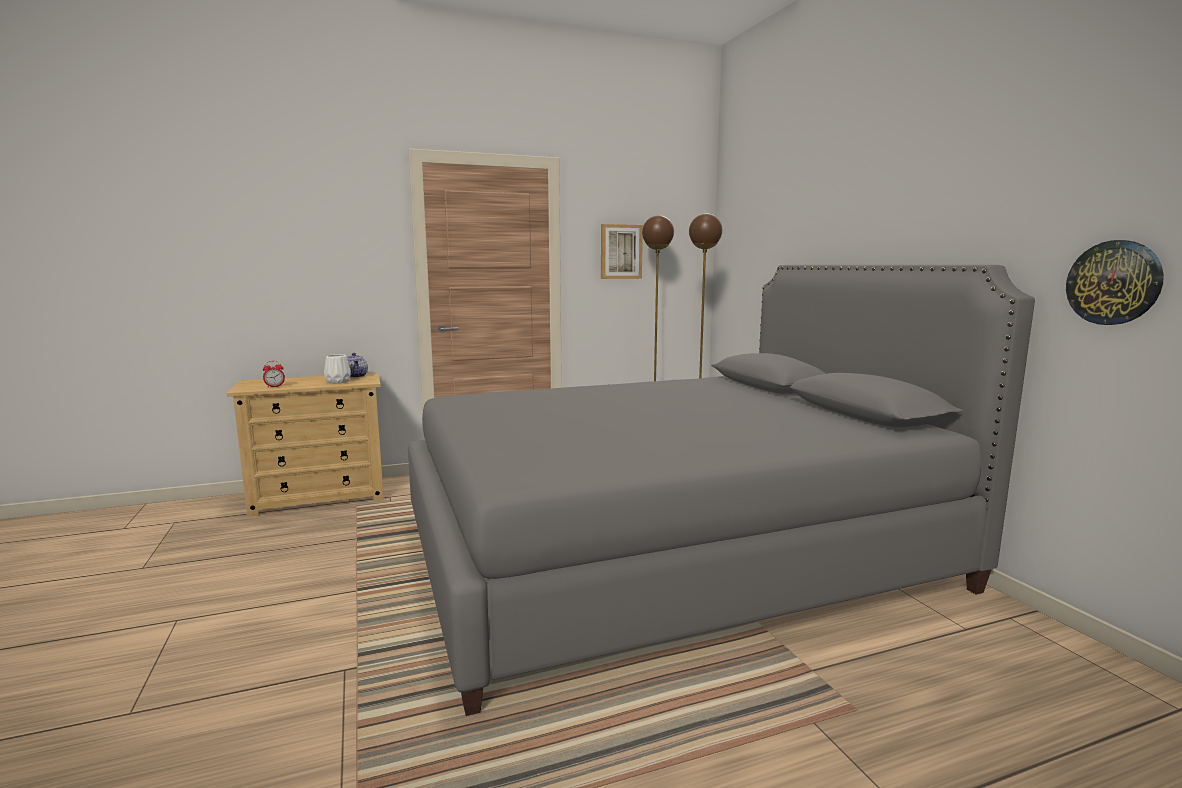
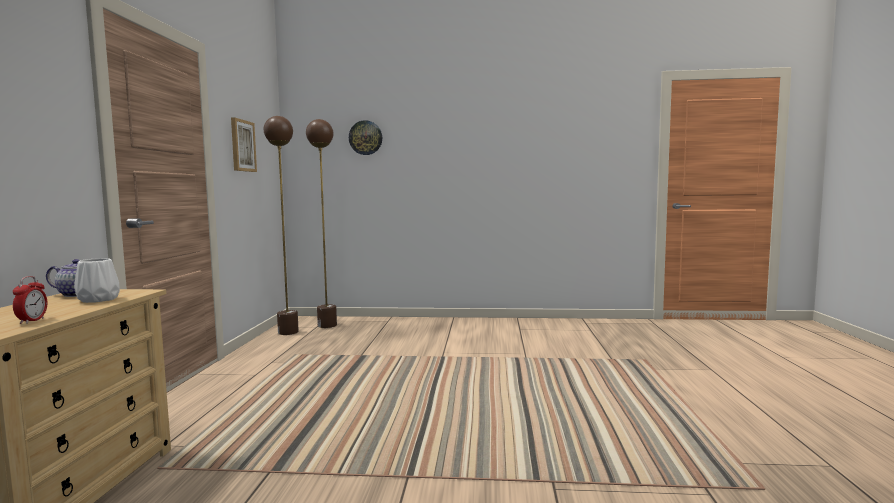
camera: 65 degrees left, 5 degrees down
grey bed [408,265,1035,716] -> none
wall clock [1066,240,1164,325] -> wall clock moved to [349,120,382,155]

